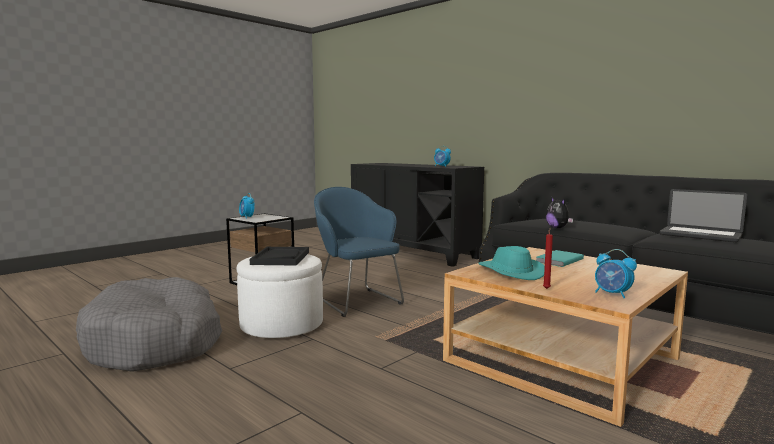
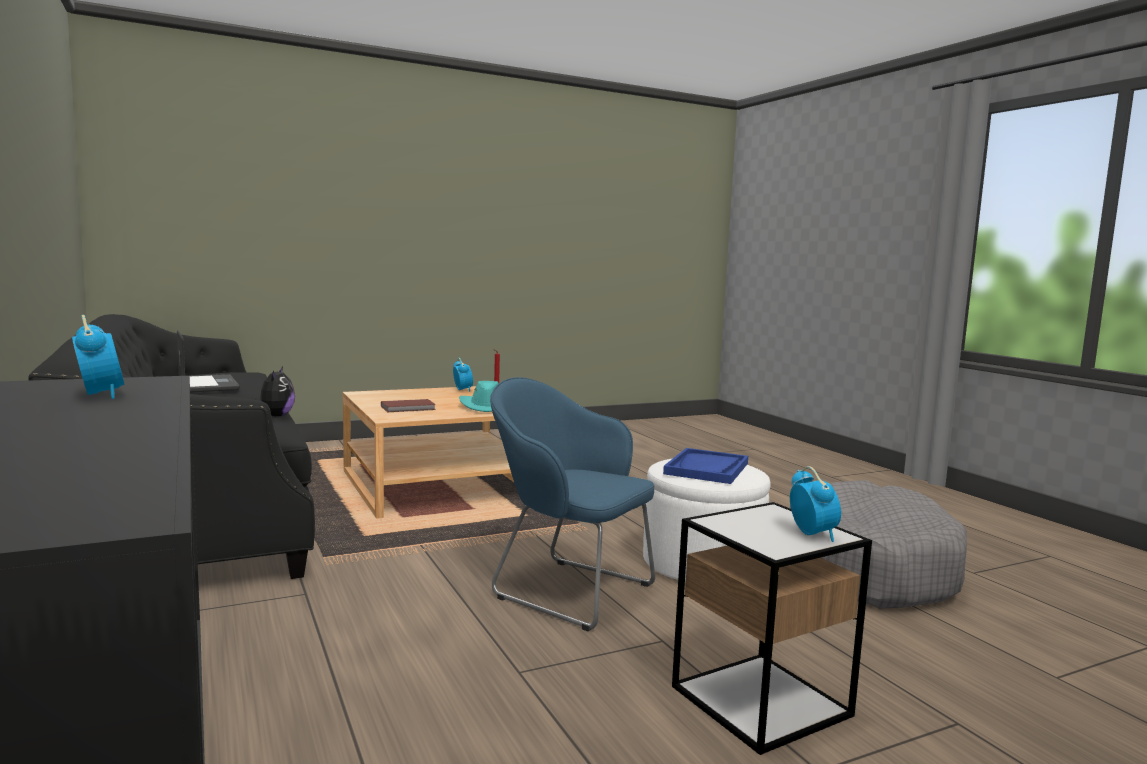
camera: 160 degrees left, 0 degrees up
black tray [250,247,309,266] -> blue tray [663,448,748,484]
blue armchair [314,187,404,317] -> blue armchair turned 135 degrees clockwise [490,377,655,631]
turquoise book [536,250,584,267] -> brown book [381,399,436,412]

